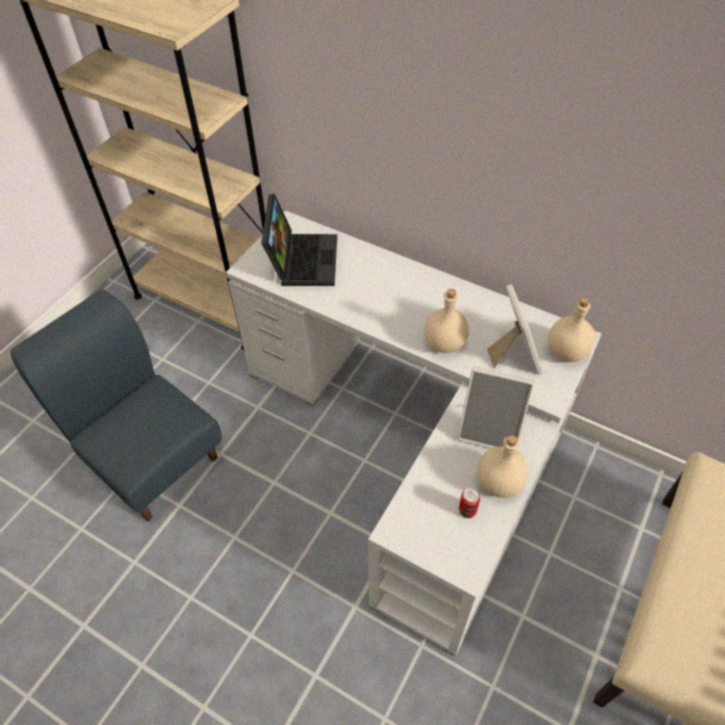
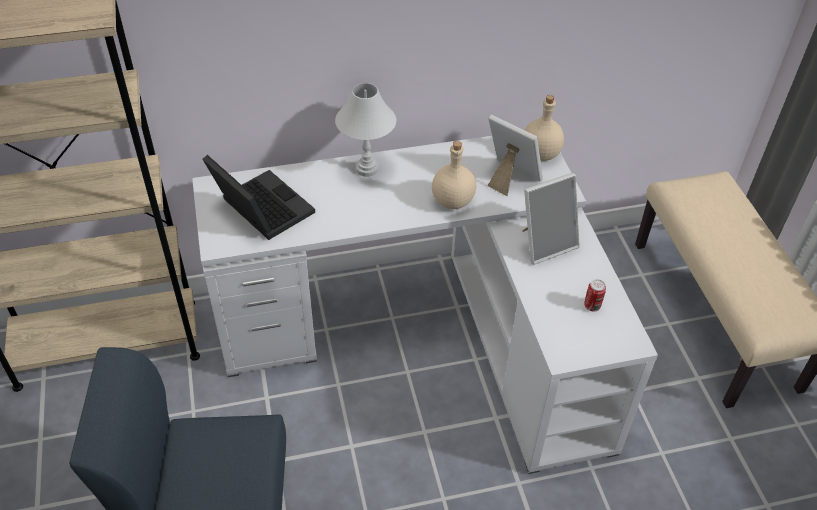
camera: 45 degrees left, 5 degrees down
beige bottle [477,435,528,498] -> none
none -> white table lamp [335,83,396,177]

